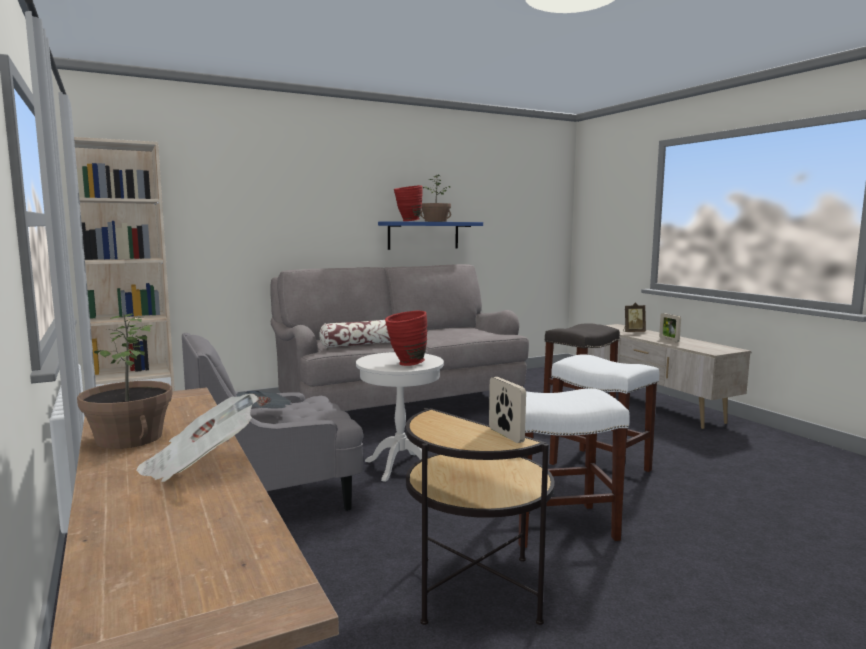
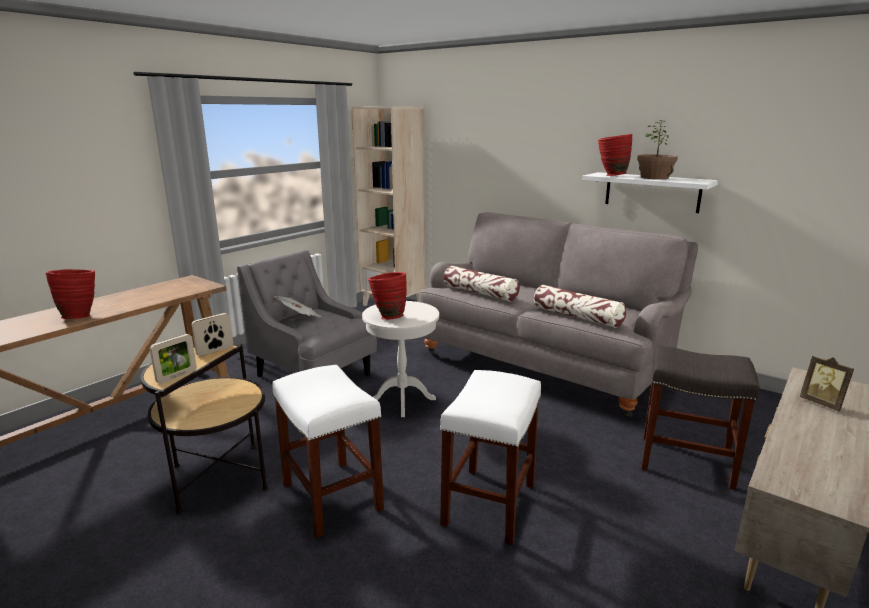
camera: 65 degrees right, 10 degrees up
potted plant [77,313,173,449] -> none
newspaper [136,394,258,482] -> red vase [46,269,95,319]
blue shelf [378,221,483,250] -> white shelf [582,172,718,213]
picture frame [659,313,681,342] -> picture frame moved to [192,313,233,357]
none -> pillow [534,285,626,328]

